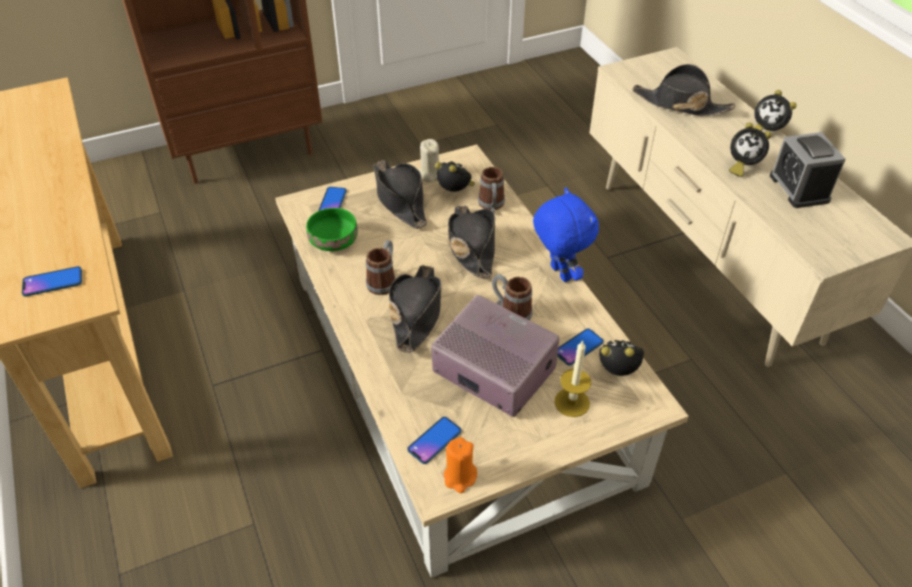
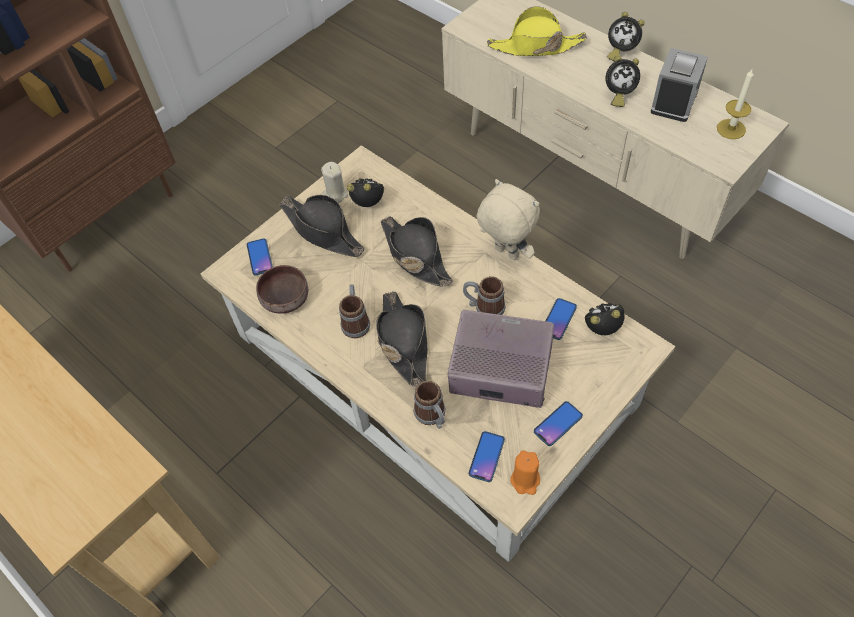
camera: 20 degrees left, 10 degrees up
phone [22,266,82,296] -> phone moved to [534,401,583,446]
green bowl [306,208,358,251] -> brown bowl [256,265,308,314]
mug [478,167,505,212] -> mug moved to [414,381,446,429]
blue plush toy [533,187,599,282] -> beige plush toy [477,179,540,260]
candle [554,340,591,417] -> candle moved to [717,69,753,139]
black hat [632,64,735,116] -> yellow hat [487,6,587,56]
alarm clock [770,132,846,208] -> alarm clock turned 120 degrees counterclockwise [651,48,708,122]

